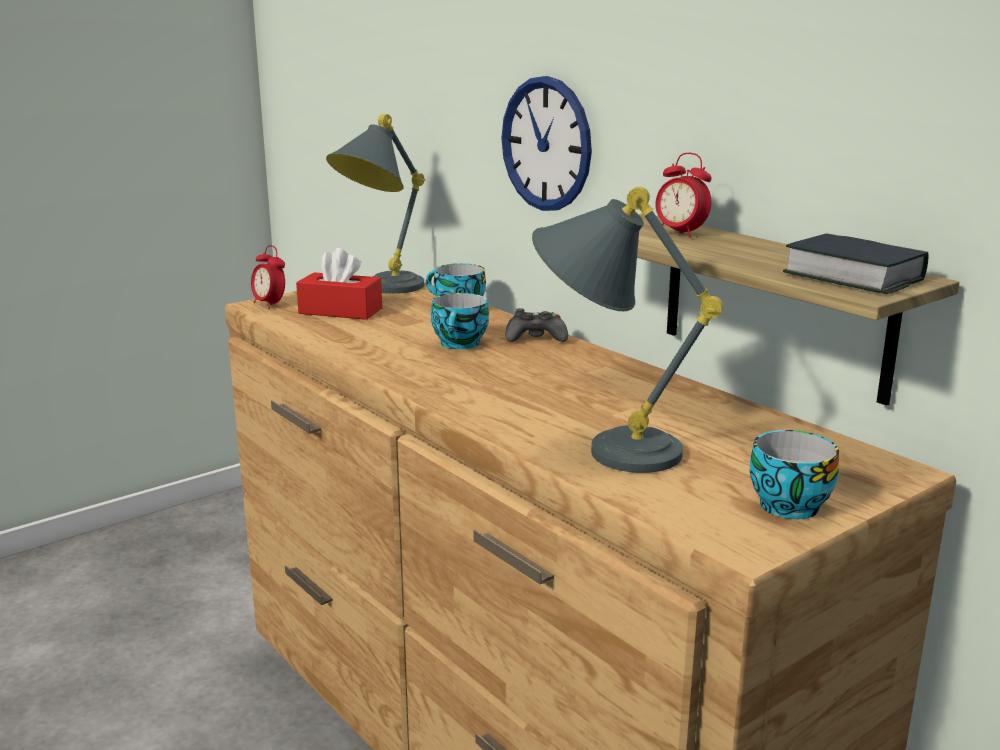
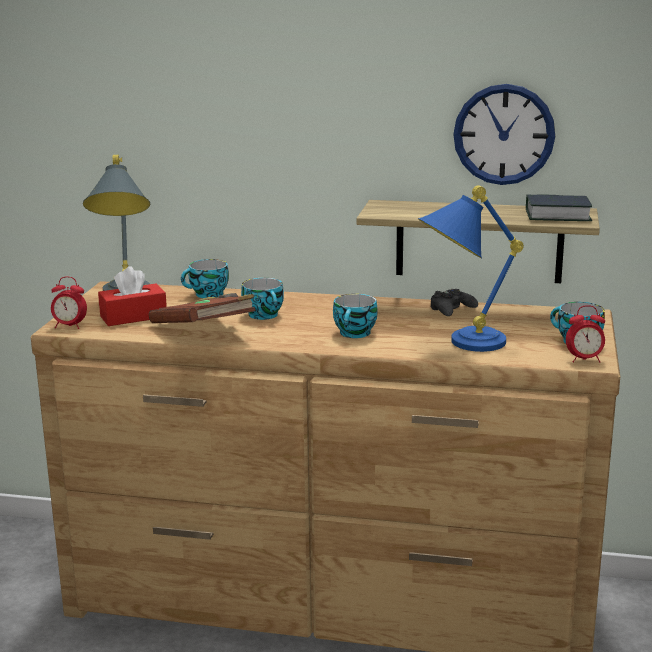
camera: 40 degrees left, 0 degrees up
wall clock [501,76,592,211] -> wall clock moved to [453,84,555,185]
black game controller [506,308,568,342] -> black game controller moved to [431,289,478,316]
grey table lamp [532,187,723,473] -> blue table lamp [418,185,524,352]
alarm clock [656,153,712,238] -> alarm clock moved to [566,305,605,363]
none -> brown book [149,293,255,323]
none -> cup [333,294,378,338]

